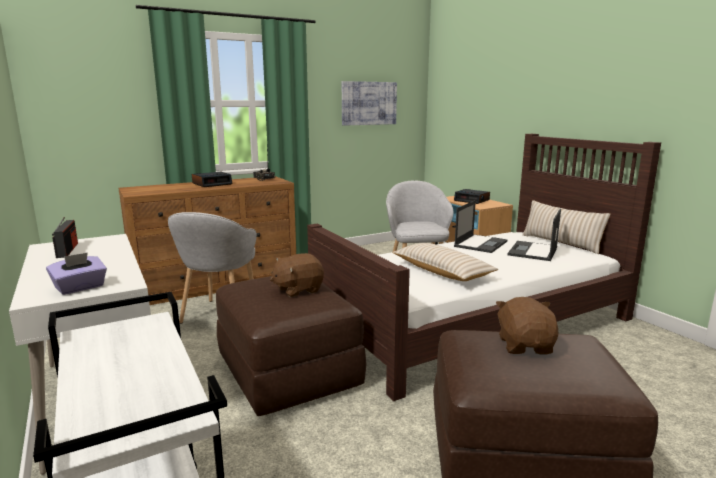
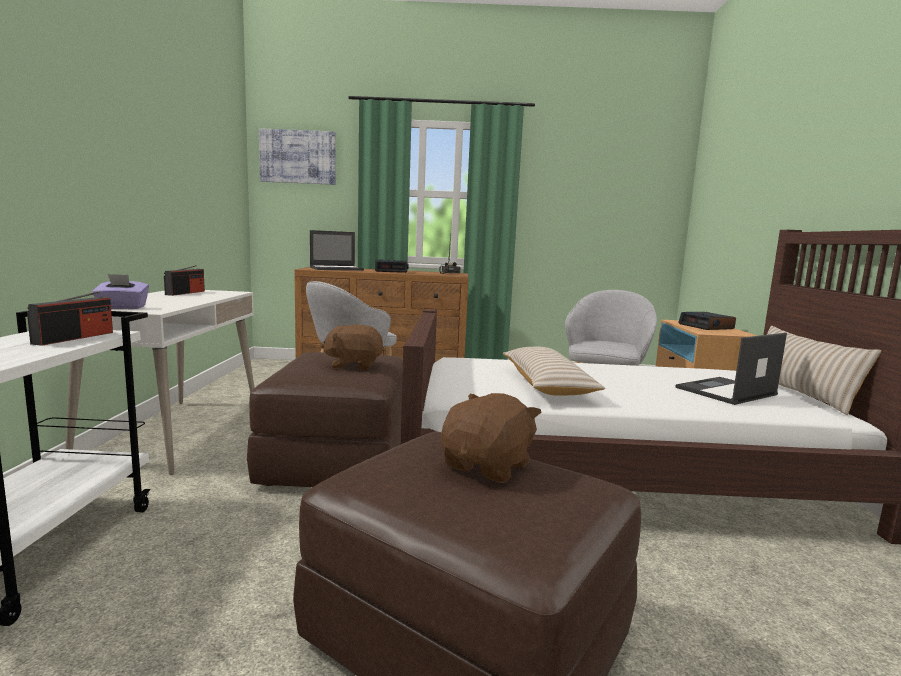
camera: 30 degrees right, 5 degrees down
picture [342,81,397,125] -> picture moved to [259,128,336,185]
laptop [454,200,508,253] -> laptop moved to [310,230,364,271]
none -> radio [27,291,113,346]

